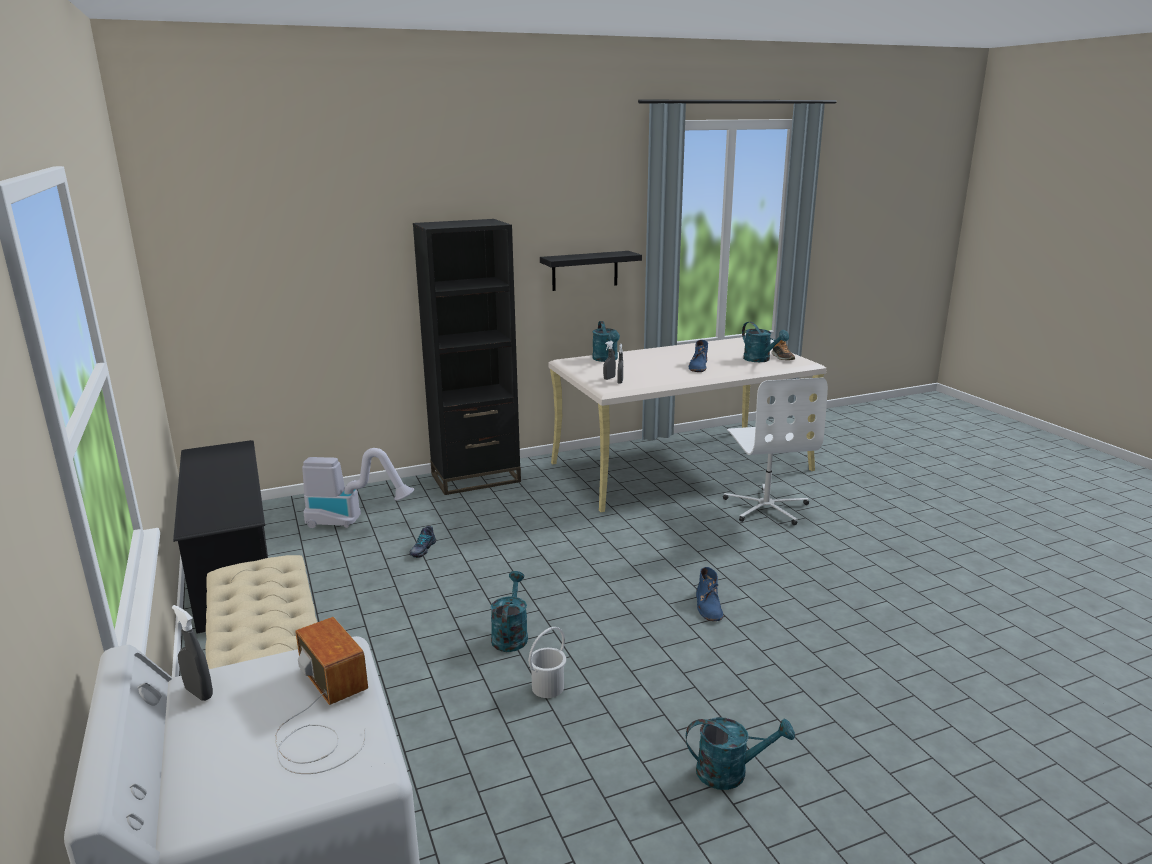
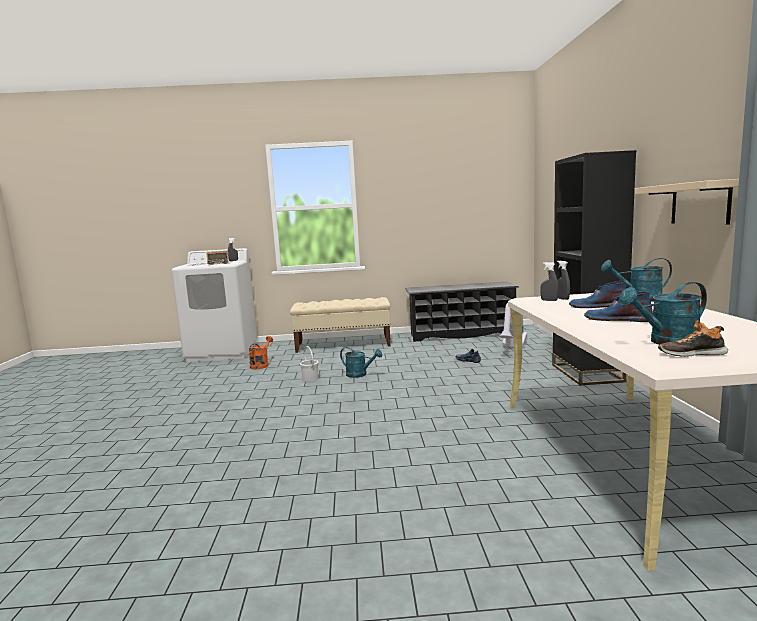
camera: 110 degrees right, 10 degrees down
black shelf [540,251,642,291] -> beige shelf [634,179,739,225]
turquoise watering can [686,717,795,790] -> none
blue boot [696,567,723,621] -> blue boot moved to [569,281,626,308]
white office chair [723,377,828,525] -> none
none -> orange watering can [249,336,273,369]

